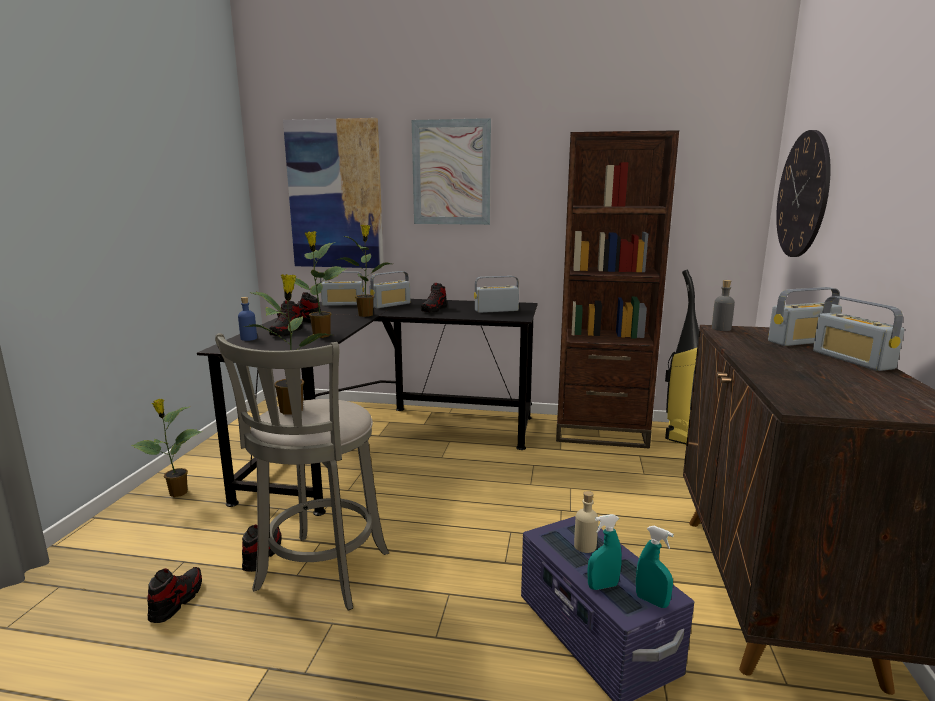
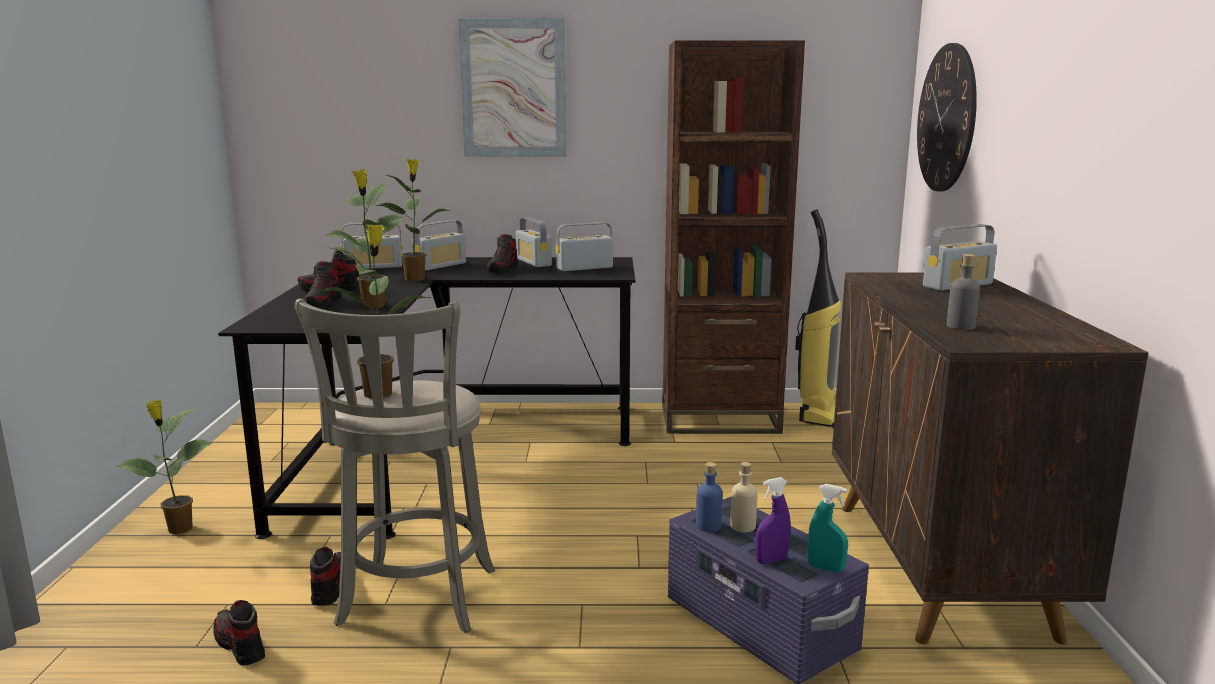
camera: 10 degrees left, 0 degrees up
shoe [147,567,202,623] -> shoe turned 45 degrees counterclockwise [214,600,265,666]
blue bottle [238,297,257,341] -> blue bottle moved to [696,462,723,532]
picture [283,118,384,268] -> none
turquoise spray bottle [587,514,622,590] -> purple spray bottle [755,477,791,564]
grey bottle [712,280,735,331] -> grey bottle moved to [947,254,980,330]
radio [813,296,904,371] -> radio moved to [516,217,552,267]

